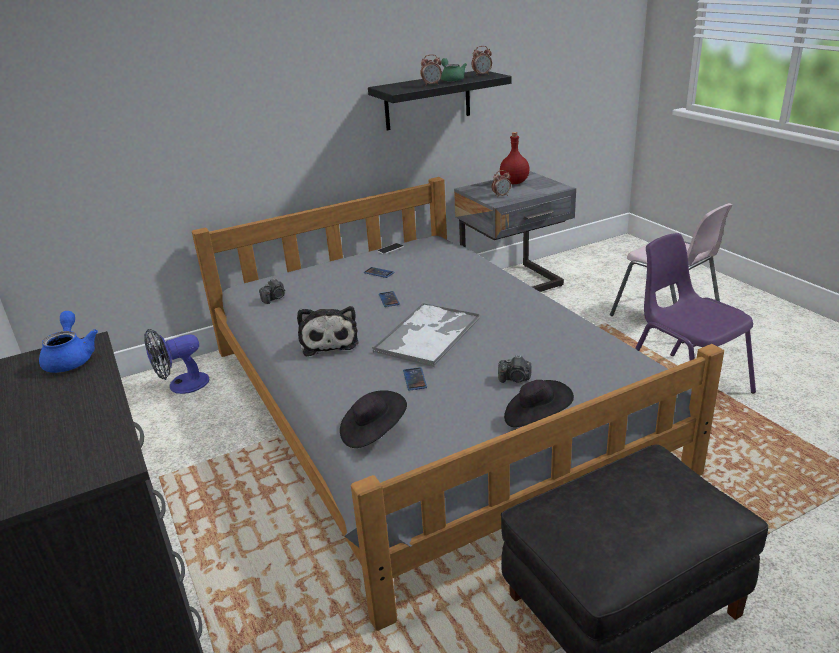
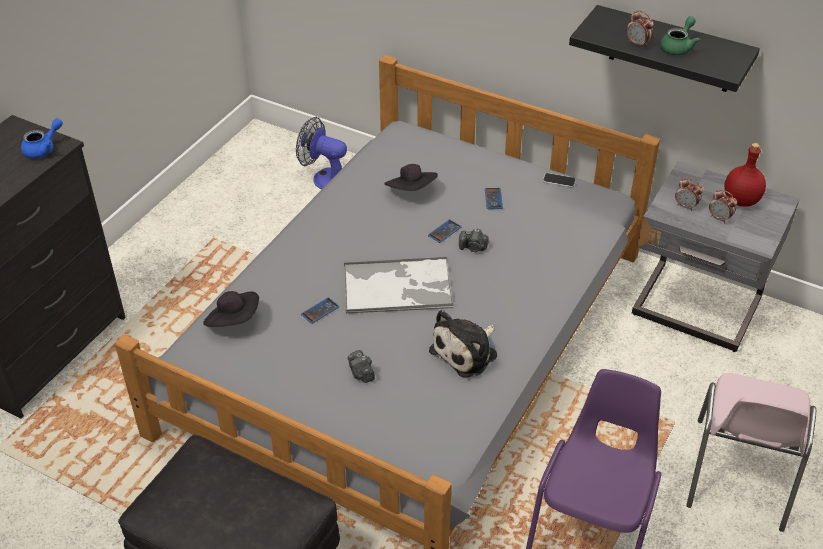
camera: 55 degrees right, 15 degrees up
camera [259,278,285,304] -> camera moved to [459,229,489,252]
plush toy [297,306,358,357] -> plush toy moved to [429,310,497,378]
alarm clock [471,46,492,76] -> alarm clock moved to [709,190,737,223]
black hat [504,380,574,427] -> black hat moved to [384,164,438,191]

